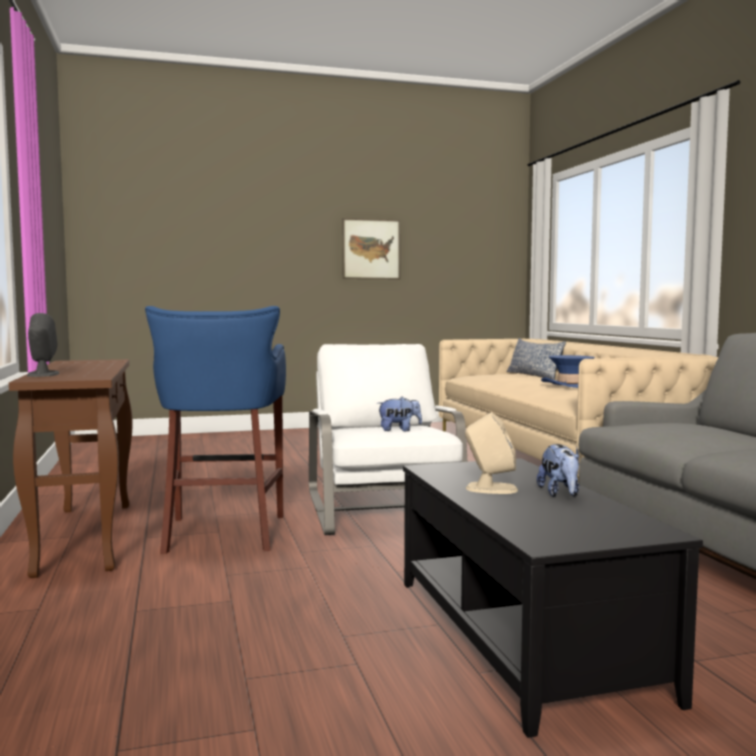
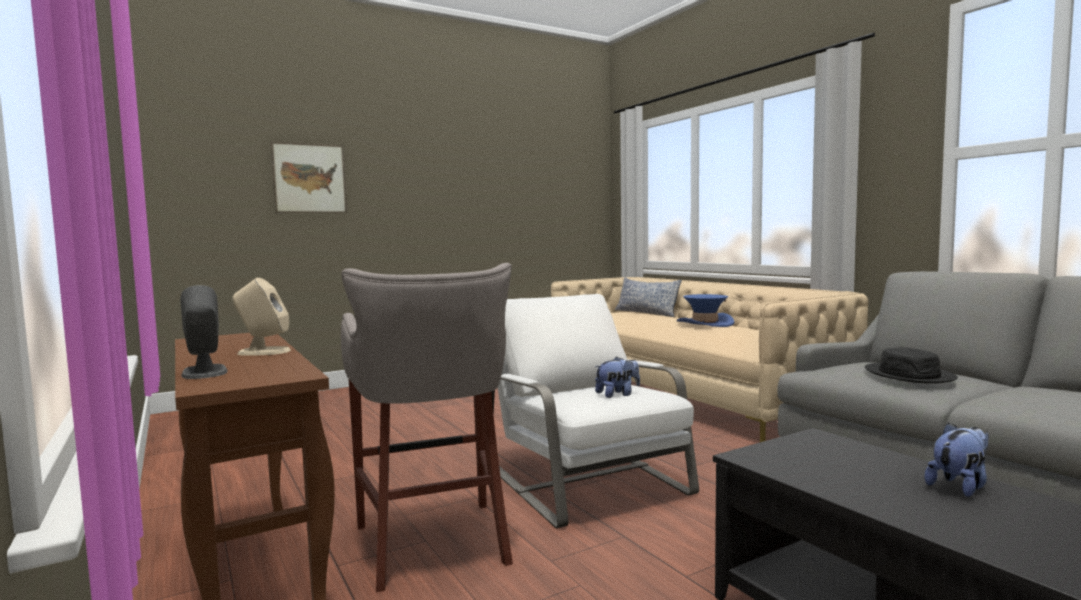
camera: 15 degrees left, 0 degrees up
blue stool [145,306,286,554] -> grey stool [341,263,513,592]
picture [342,218,400,279] -> picture moved to [270,141,347,213]
beige speaker [465,412,518,494] -> beige speaker moved to [232,278,291,356]
plush toy [537,444,579,497] -> plush toy turned 105 degrees counterclockwise [925,422,988,497]
none -> black hat [865,347,958,384]

